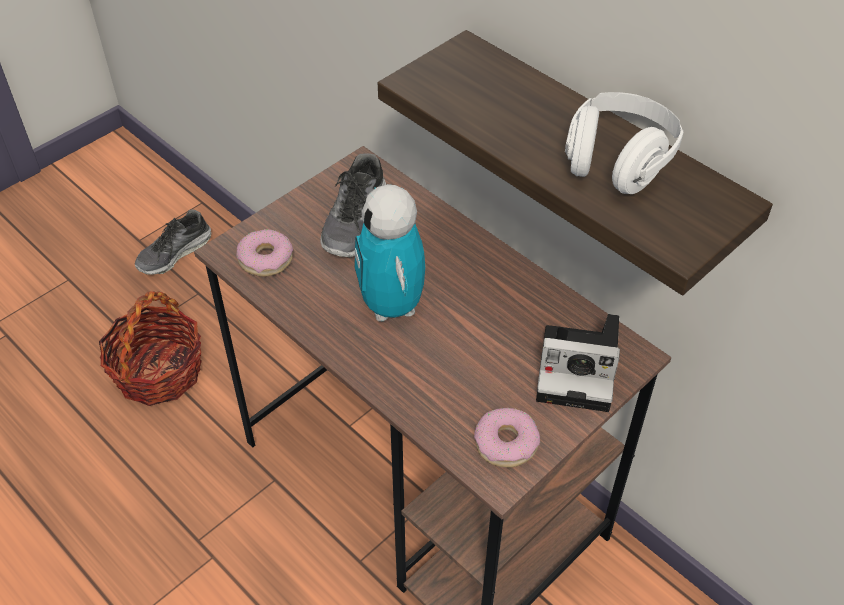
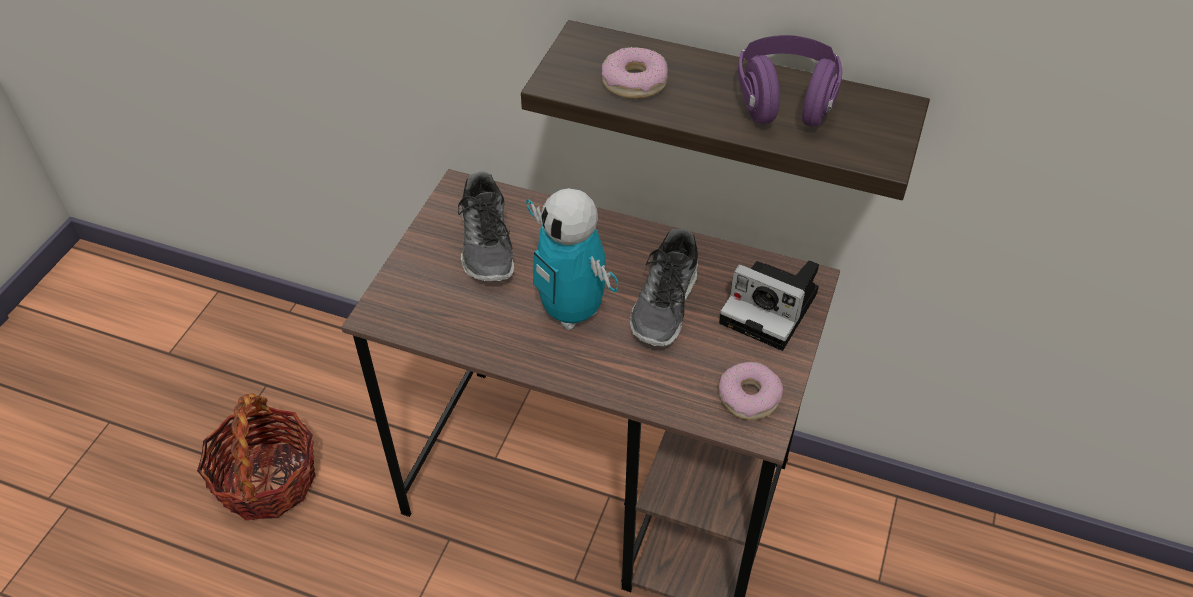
camera: 25 degrees left, 0 degrees up
shoe [135,209,211,275] -> shoe moved to [630,229,698,347]
donut [237,229,293,277] -> donut moved to [602,47,668,99]
camera [536,314,620,412] -> camera turned 45 degrees clockwise [719,260,819,351]
white headphones [565,92,684,194] -> purple headphones [738,35,842,127]

